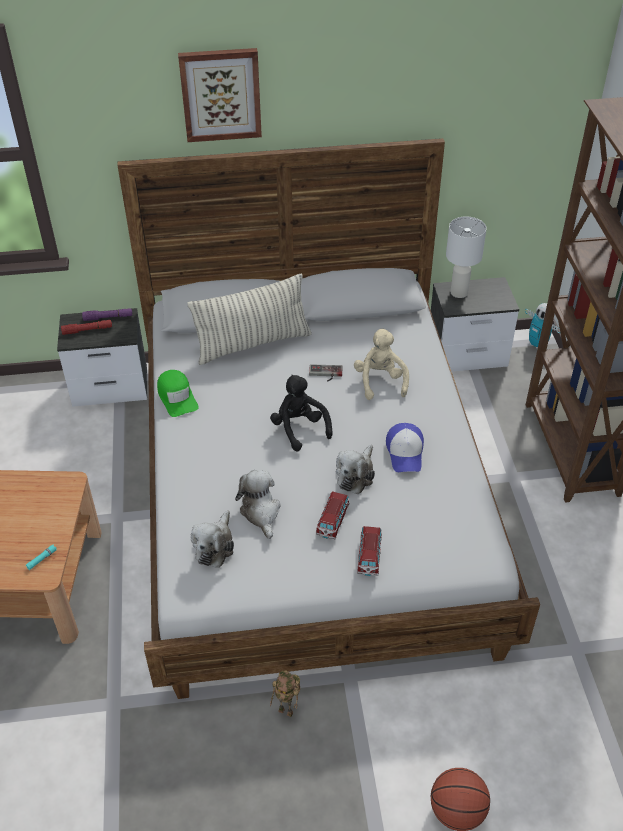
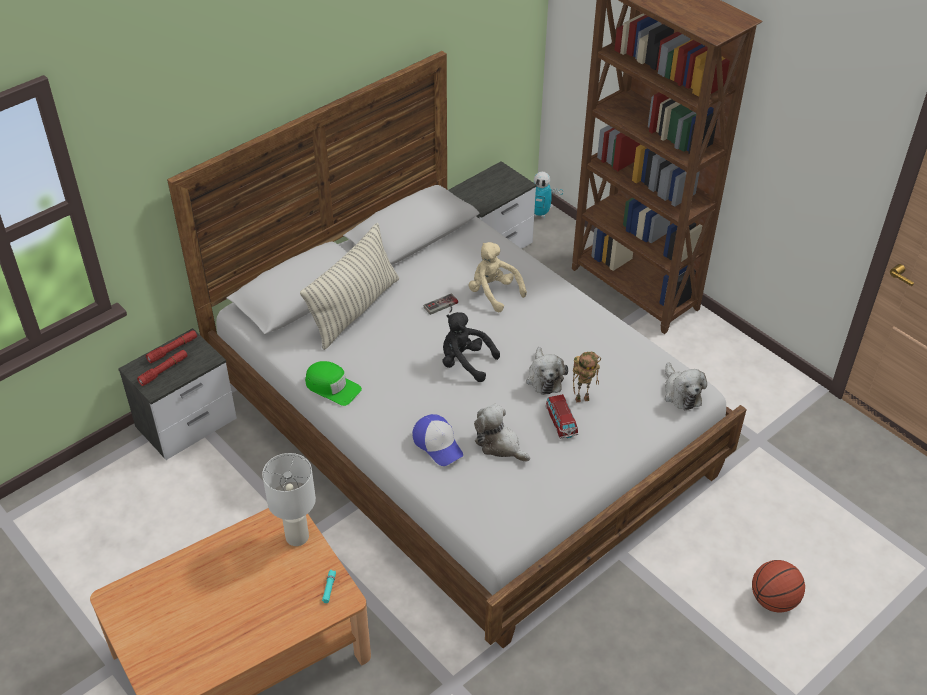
camera: 35 degrees left, 0 degrees up
purple flashlight [82,308,132,321] -> red flashlight [146,330,197,363]
picture [178,48,262,142] -> none
plush toy [191,510,234,568] -> plush toy moved to [664,362,707,410]
toy robot [270,671,300,717] -> toy robot moved to [573,352,601,403]
toy car [357,526,382,576] -> none
cap [386,423,424,472] -> cap moved to [412,414,463,466]
white table lamp [446,216,487,298] -> white table lamp moved to [262,453,316,546]

